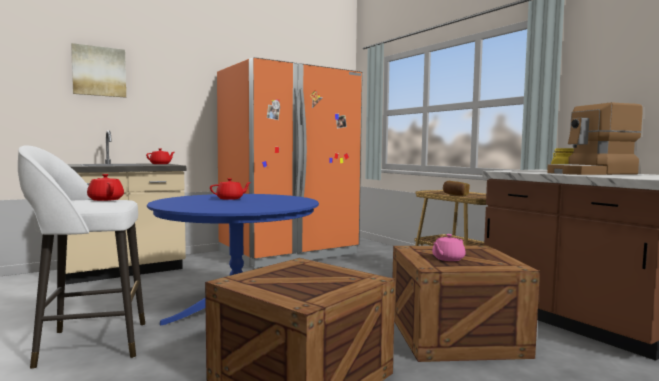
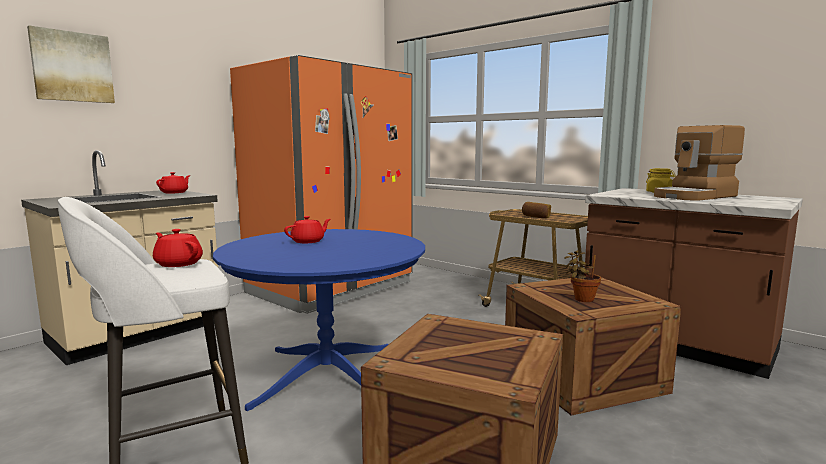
camera: 15 degrees left, 5 degrees up
pink teapot [432,234,466,261] -> potted plant [564,250,601,302]

